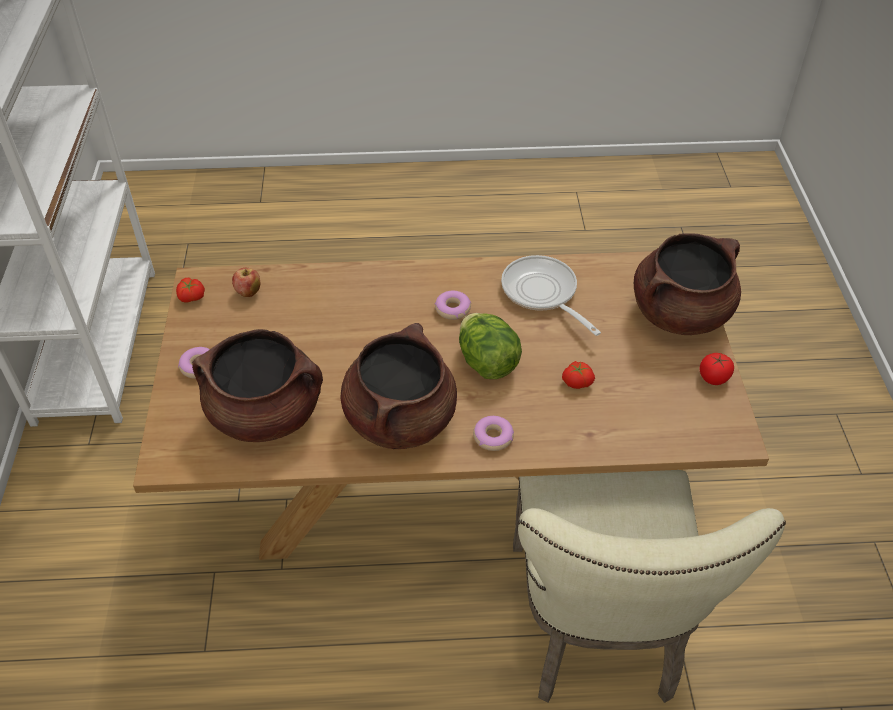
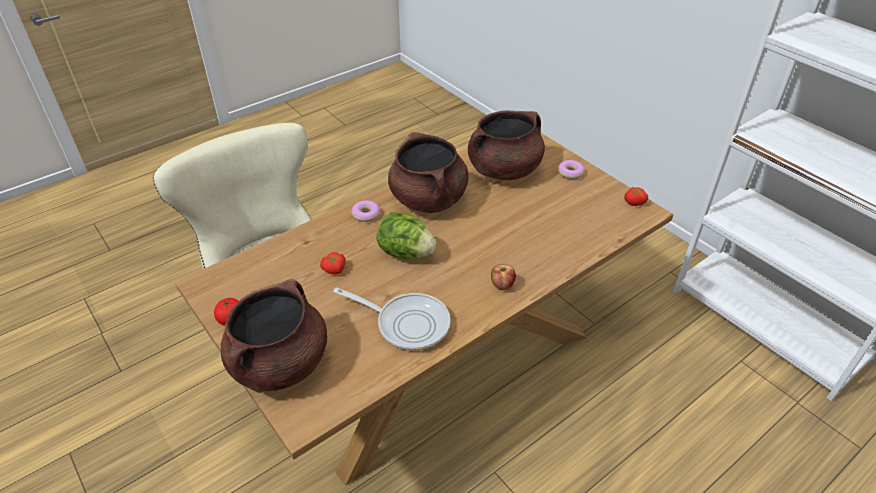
camera: 145 degrees right, 5 degrees down
apple [232,268,260,297] -> apple moved to [491,264,516,290]
donut [435,291,471,320] -> none

